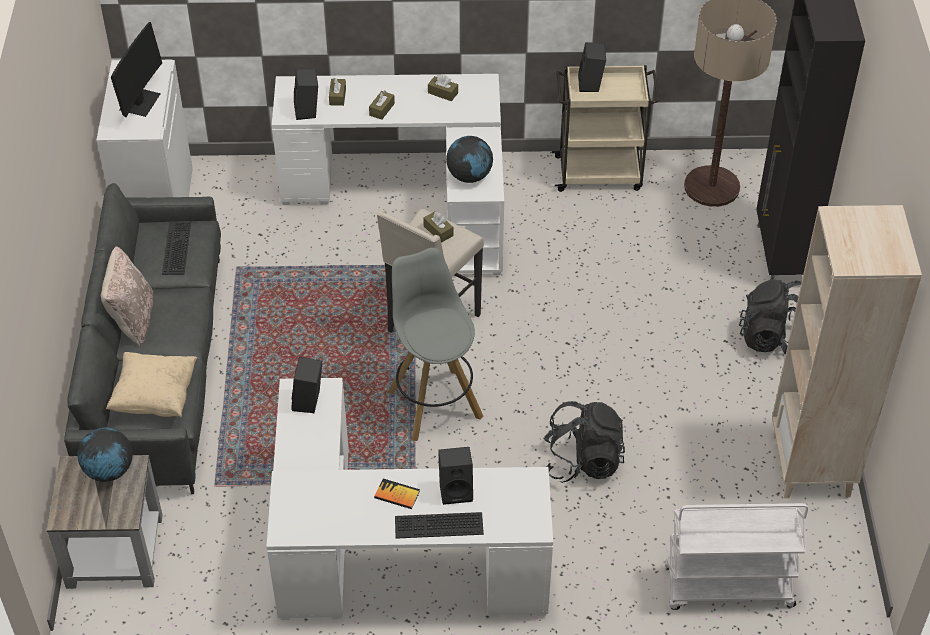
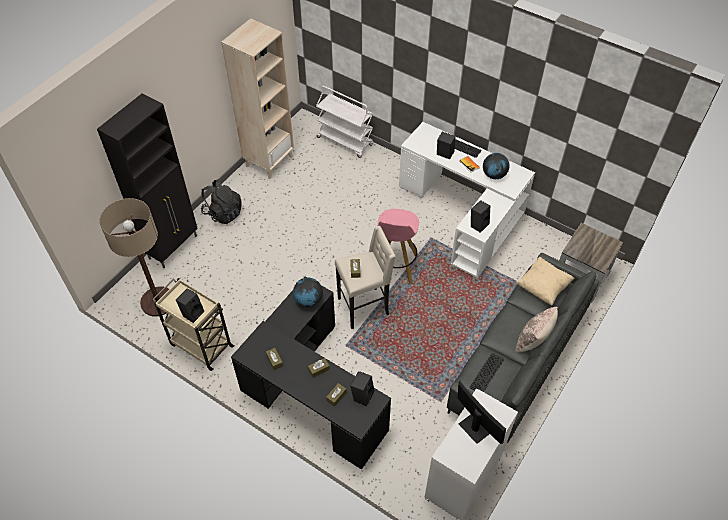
camera: 145 degrees left, 5 degrees up
globe [77,428,133,482] -> globe moved to [483,153,510,179]
monitor [111,22,162,117] -> monitor turned 90 degrees clockwise [458,380,506,444]
white desk [272,74,504,275] -> black desk [231,276,391,470]
grey stool [387,247,483,441] -> pink stool [377,209,419,284]
black backpack [544,401,625,483] -> none

